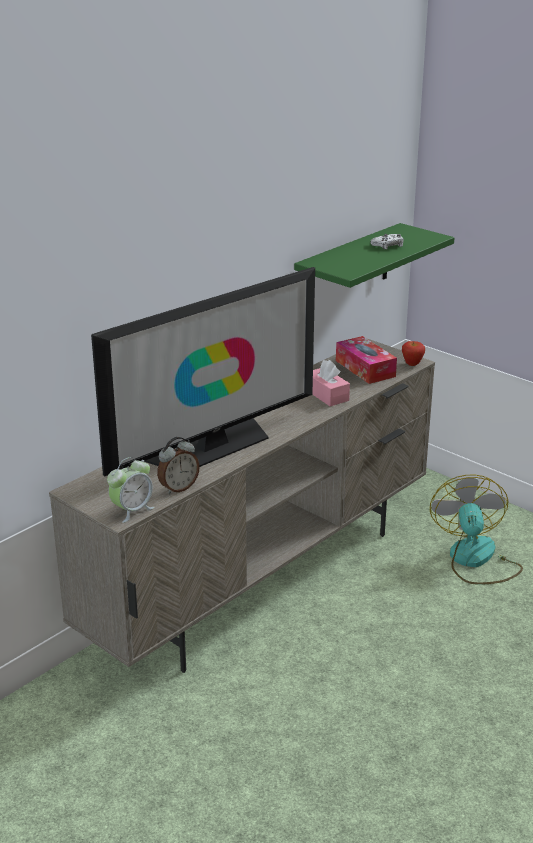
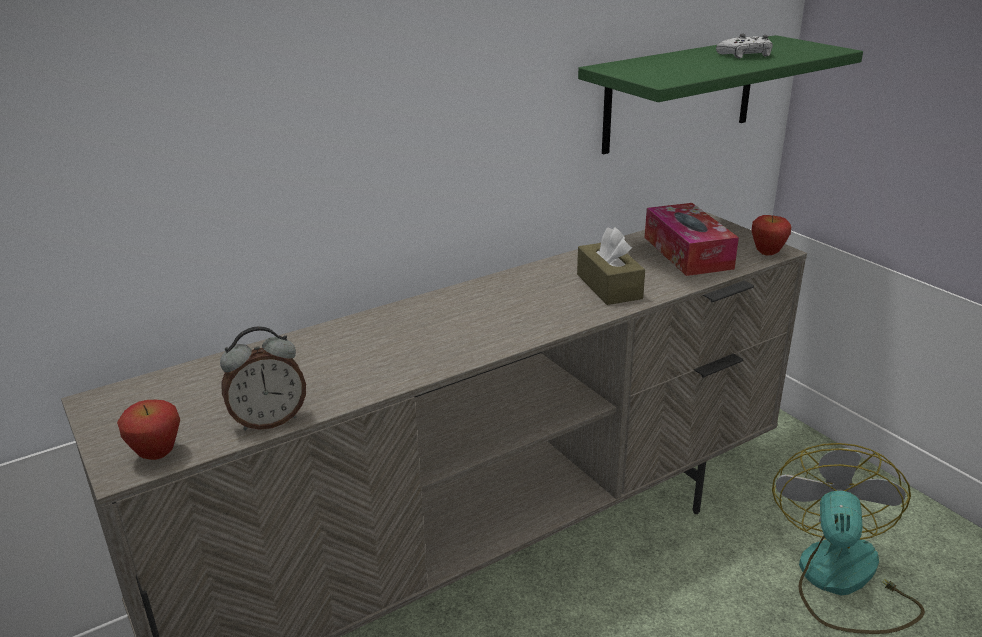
camera: 15 degrees right, 0 degrees up
television [91,267,315,476] -> none
alarm clock [107,457,155,523] -> apple [117,400,180,460]
pink tissue box [312,360,350,406] -> brown tissue box [577,227,645,305]

